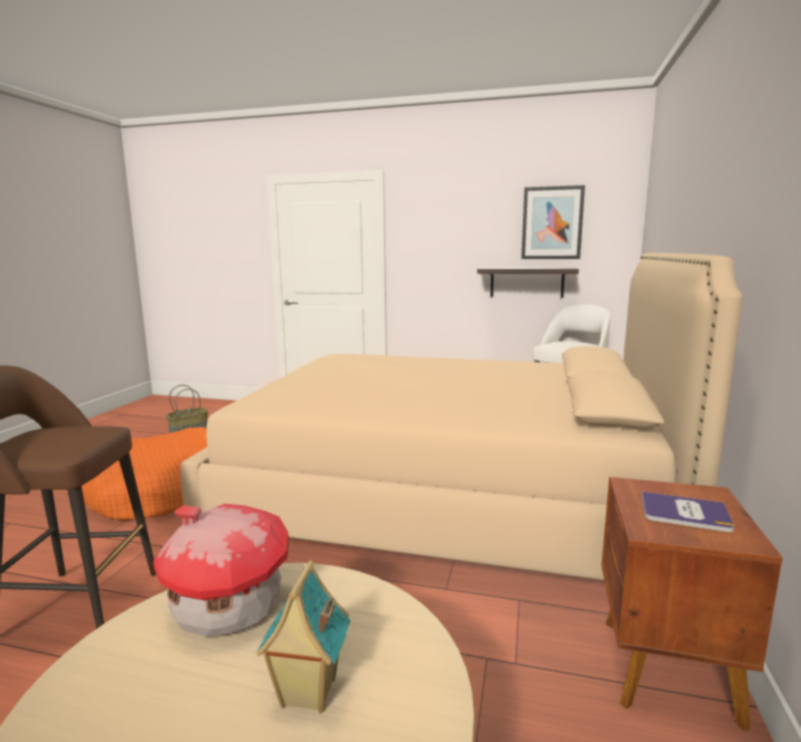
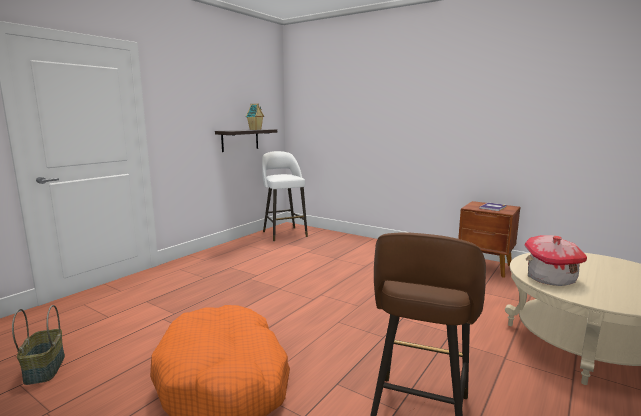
camera: 70 degrees left, 0 degrees up
beige bed [180,253,743,580] -> none
toy house [256,560,351,714] -> toy house moved to [246,104,264,130]
picture [521,185,585,259] -> none

